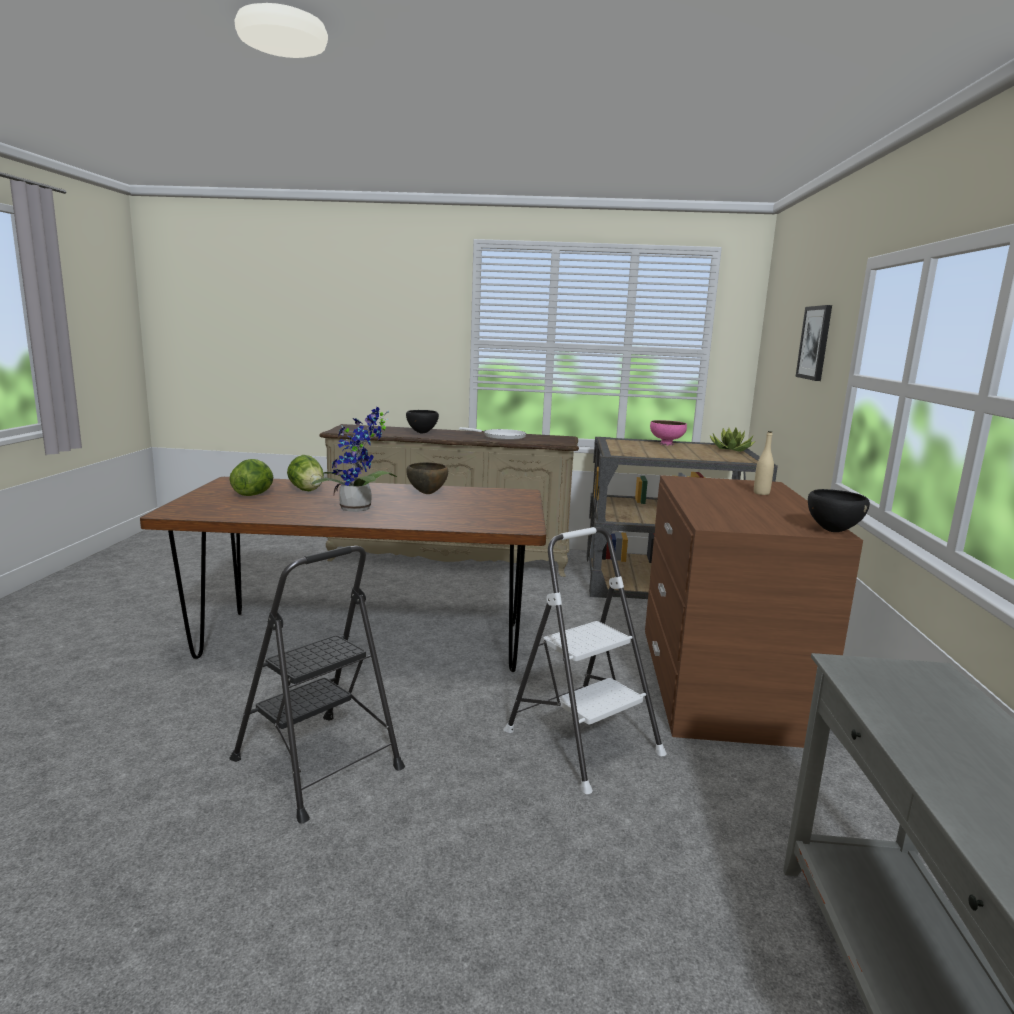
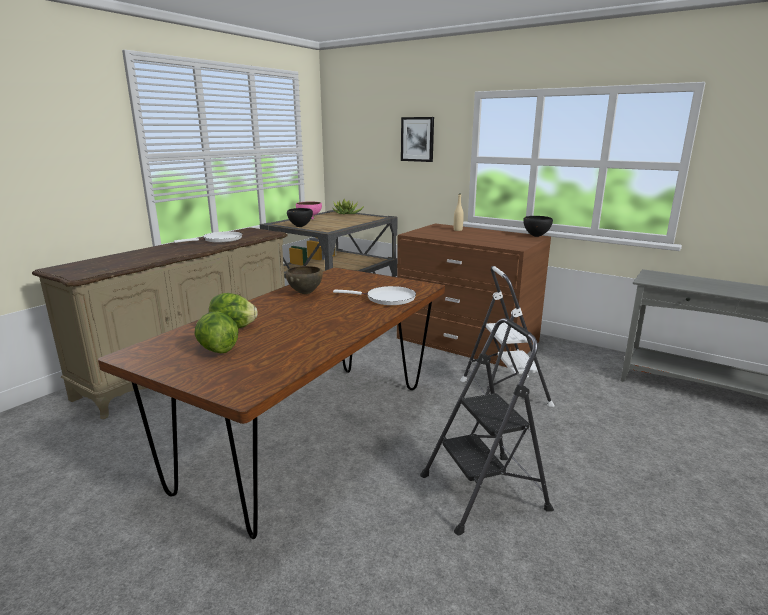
camera: 60 degrees left, 5 degrees up
potted plant [311,407,397,512] -> none
black bowl [406,410,439,434] -> black bowl moved to [287,208,313,227]
none -> white frying pan [333,286,416,305]

